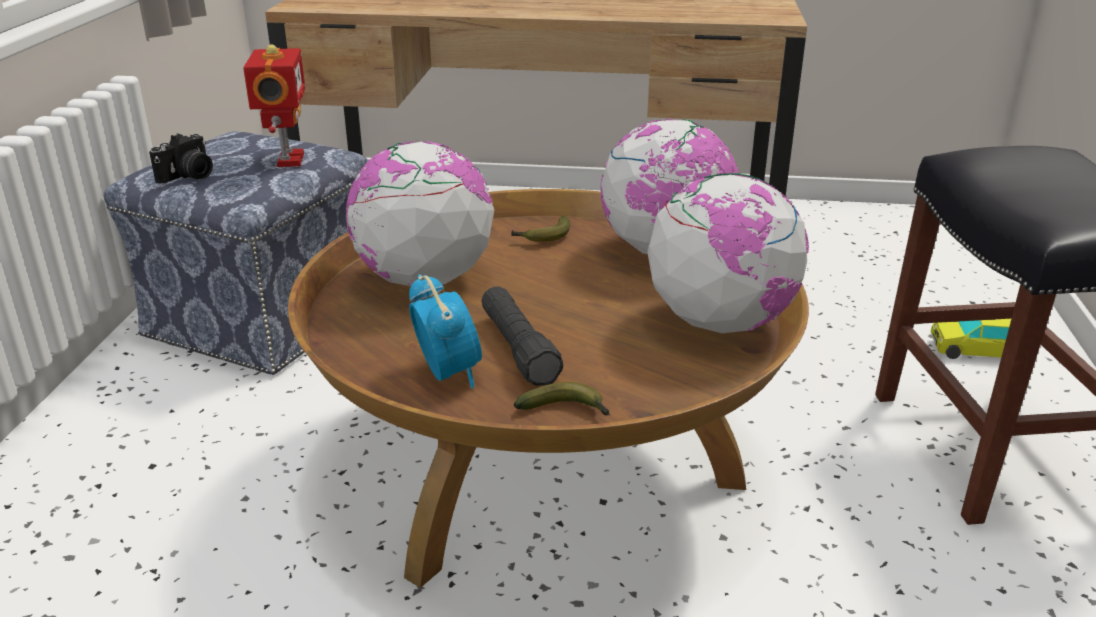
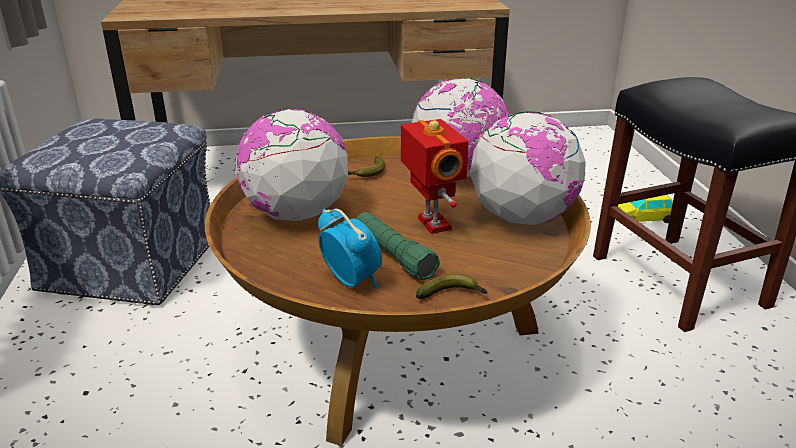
camera: 15 degrees left, 0 degrees up
camera [149,133,213,184] -> none
toy robot [243,44,306,167] -> toy robot moved to [401,119,469,234]
black flashlight [481,287,563,386] -> green flashlight [356,212,440,280]

